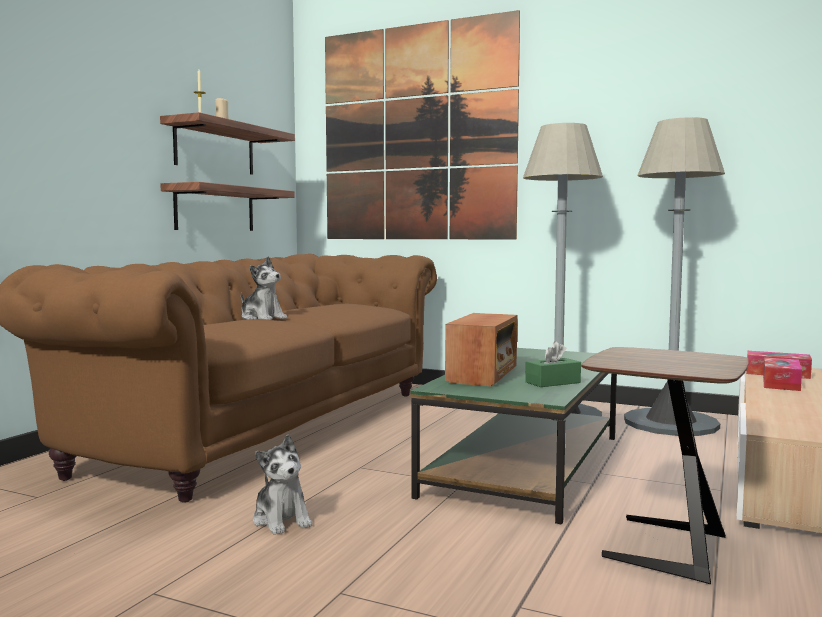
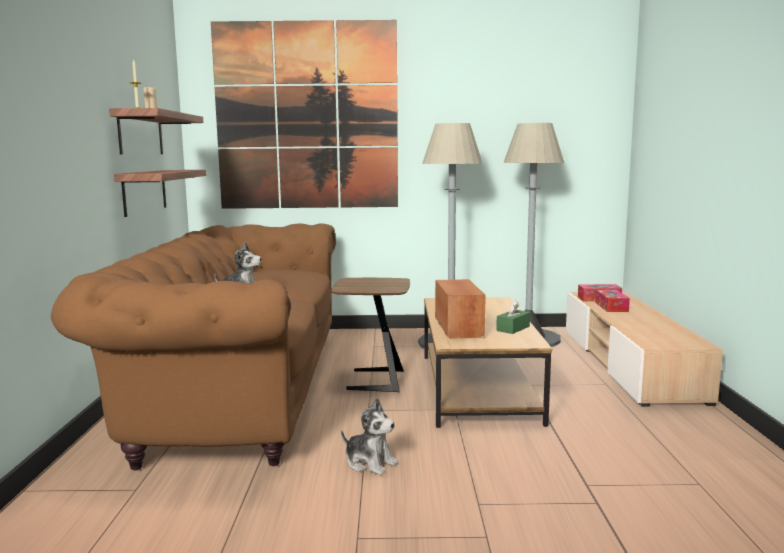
camera: 25 degrees left, 5 degrees up
green coffee table [410,348,617,525] -> brown coffee table [424,297,552,428]
brown side table [581,347,749,584] -> brown side table moved to [331,278,410,392]

